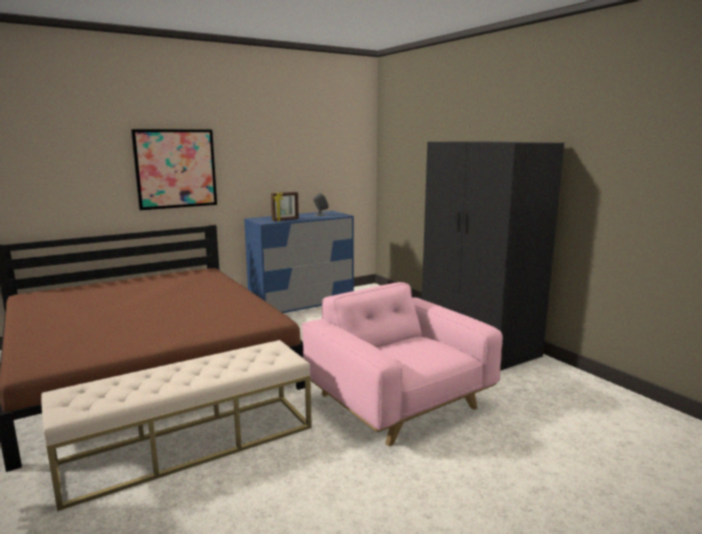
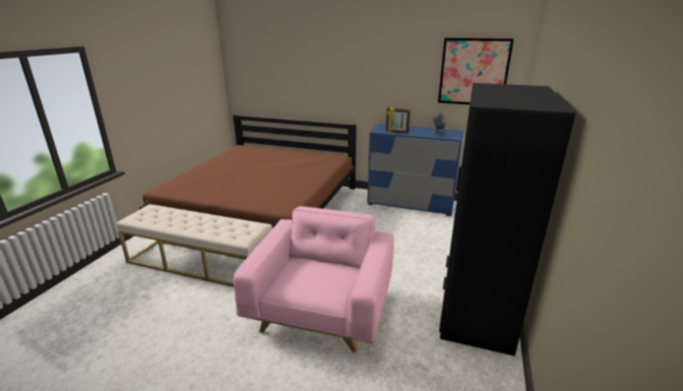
camera: 50 degrees right, 10 degrees up
picture [131,129,217,210] -> picture moved to [438,38,514,105]

